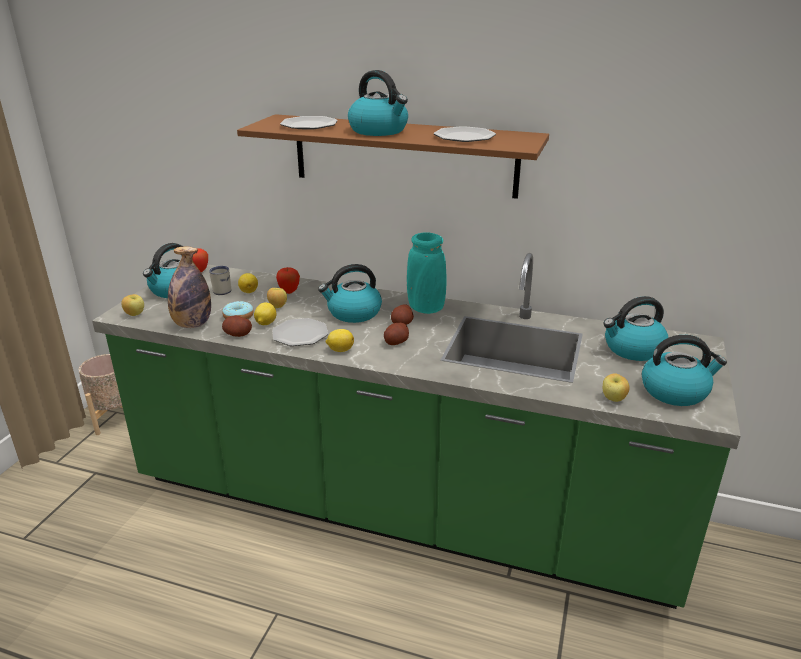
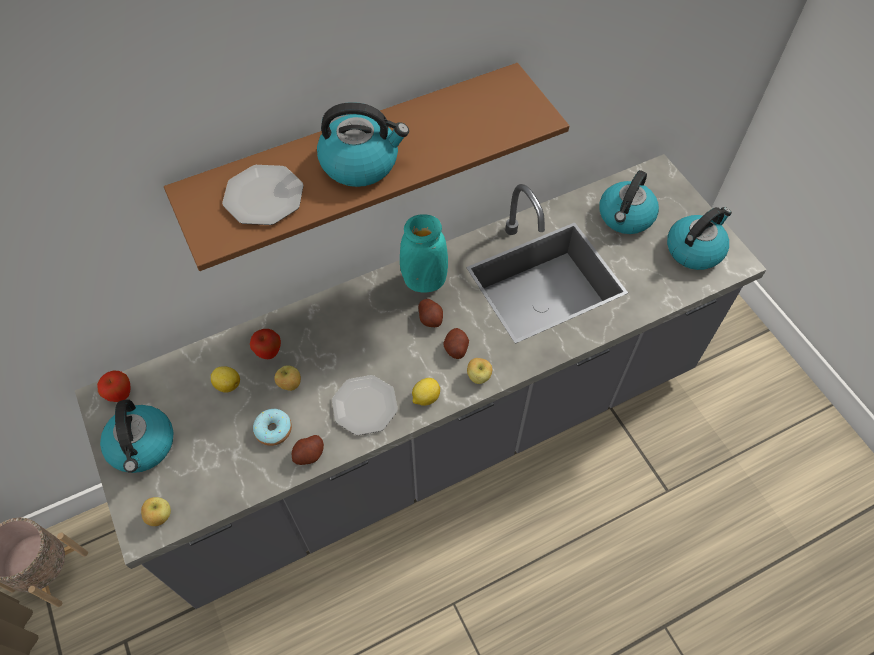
camera: 45 degrees left, 30 degrees up
green counter [92,253,741,609] -> grey counter [75,154,767,609]
bottle [168,246,211,328] -> none
white mug [209,266,231,295] -> none
lemon [254,302,276,325] -> none
kettle [318,264,382,323] -> none
plate [434,126,496,142] -> none
apple [603,373,629,402] -> apple moved to [467,358,492,384]

